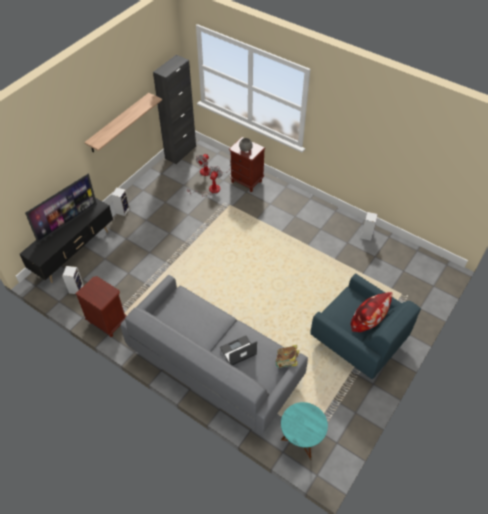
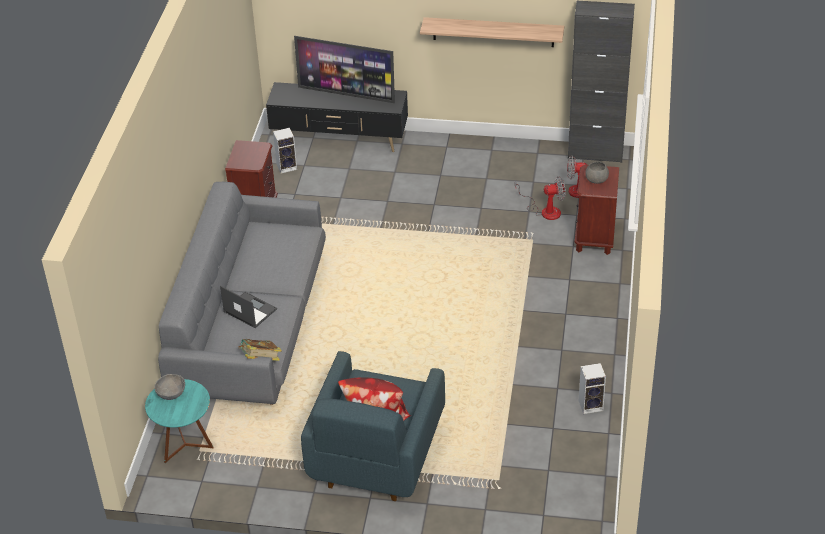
camera: 65 degrees right, 10 degrees down
speaker [111,187,130,216] -> none
none -> grey bowl [154,374,185,400]

